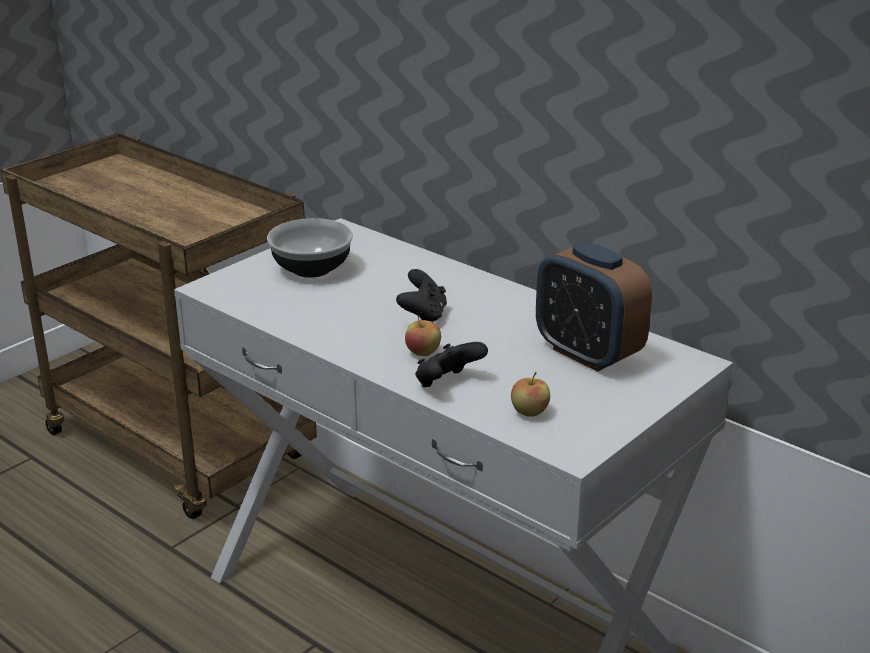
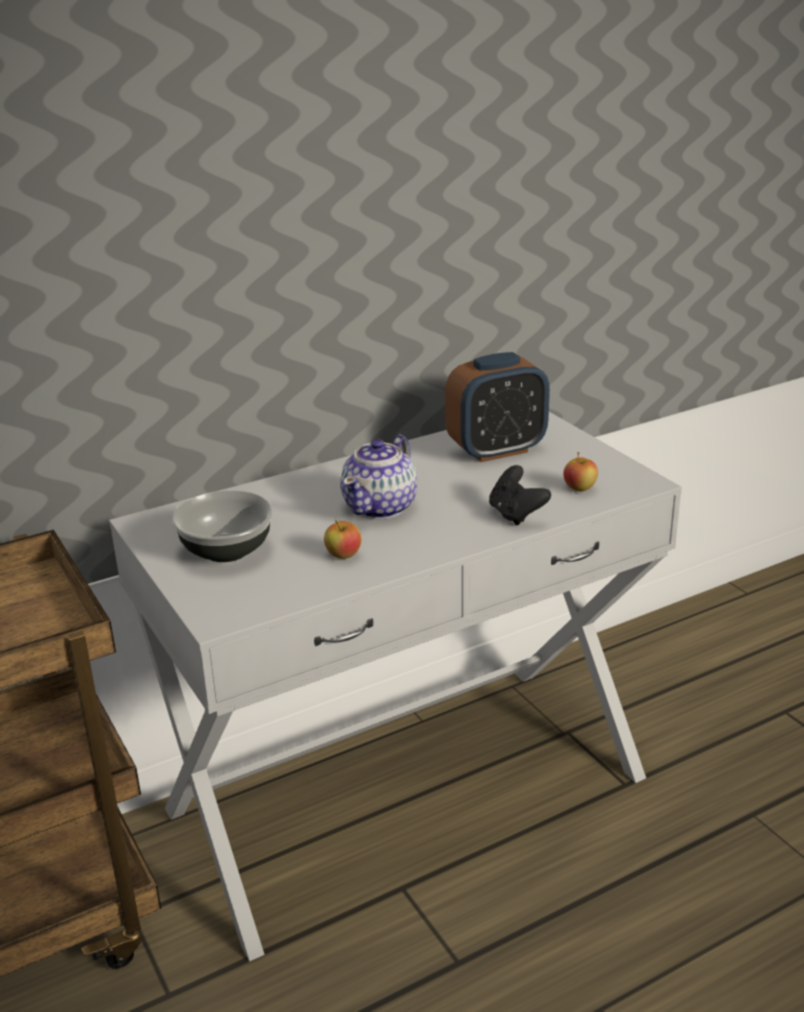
camera: 70 degrees left, 0 degrees up
black game controller [396,269,447,322] -> teapot [340,434,417,519]
apple [405,315,441,356] -> apple moved to [324,520,362,559]

